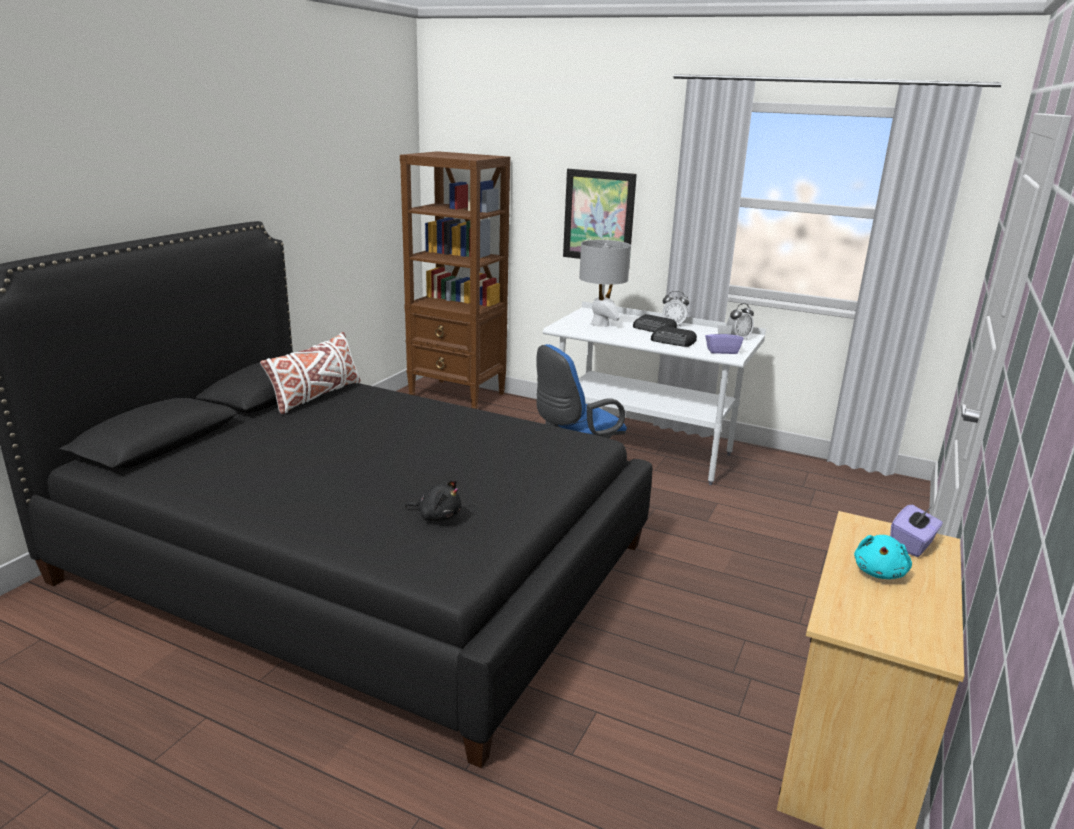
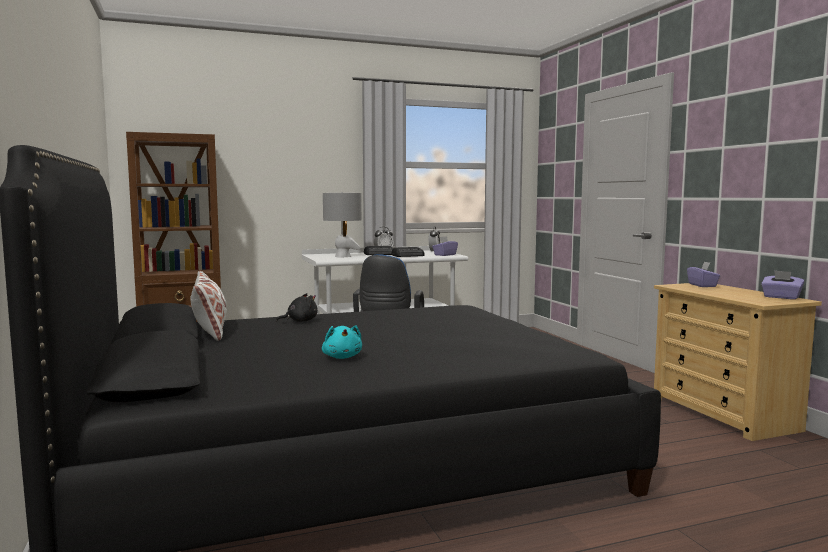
camera: 45 degrees left, 15 degrees down
black plush toy [405,480,462,521] -> black plush toy moved to [276,293,318,322]
picture [563,169,637,265] -> none
turquoise plush toy [854,535,912,579] -> turquoise plush toy moved to [322,325,362,359]
none -> purple tissue box [761,270,805,299]

